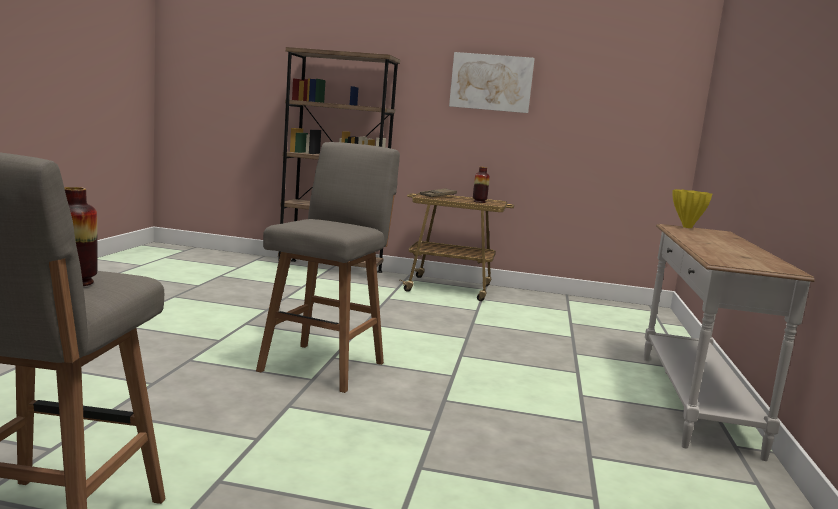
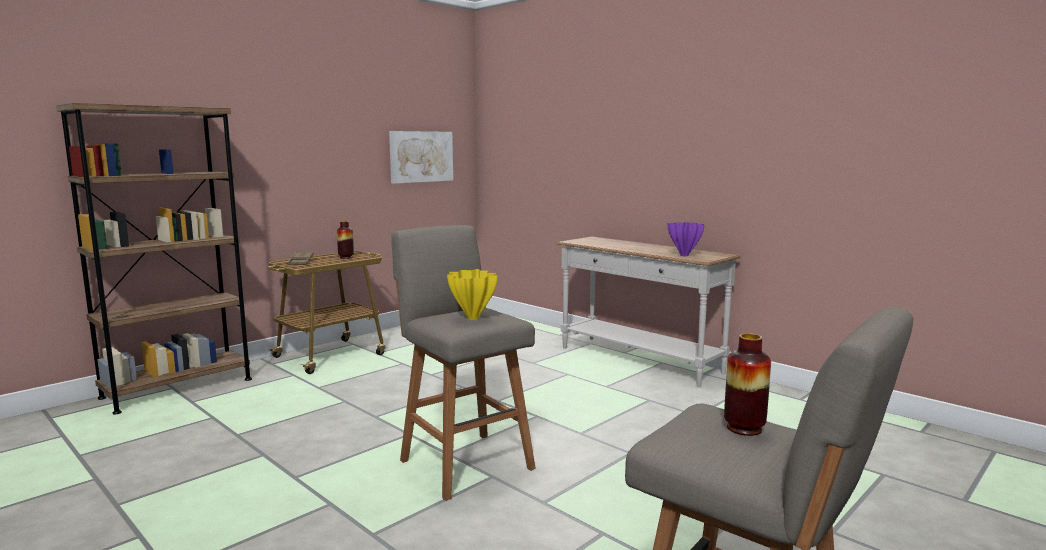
camera: 55 degrees left, 0 degrees up
picture [449,52,535,113] -> picture moved to [389,131,453,184]
yellow vase [673,189,712,228] -> yellow vase moved to [447,269,498,320]
none -> purple vase [667,222,705,256]

